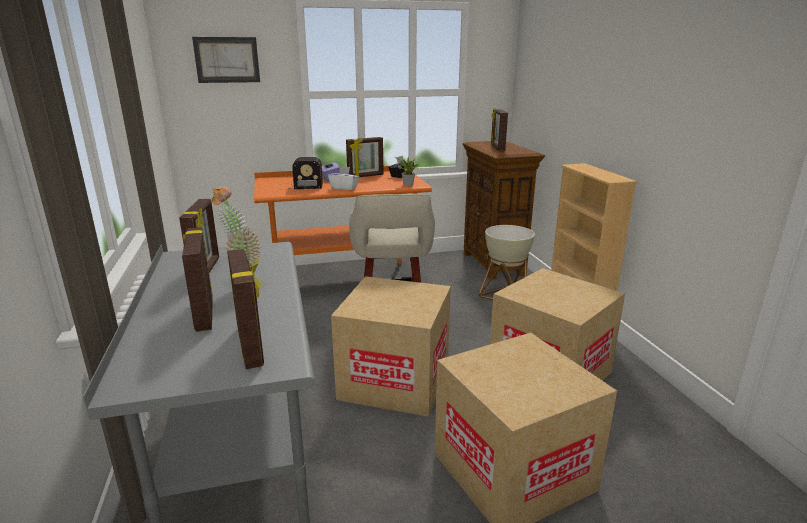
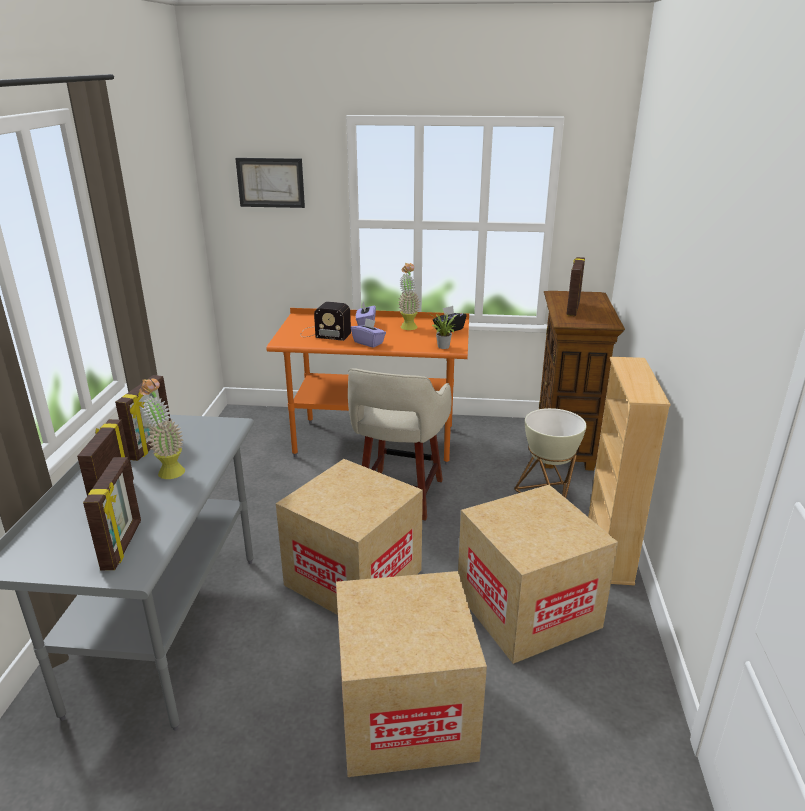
camera: 20 degrees right, 5 degrees up
white tissue box [328,166,359,190] -> purple tissue box [351,318,386,348]
picture frame [346,137,383,177] -> potted plant [398,263,420,330]

